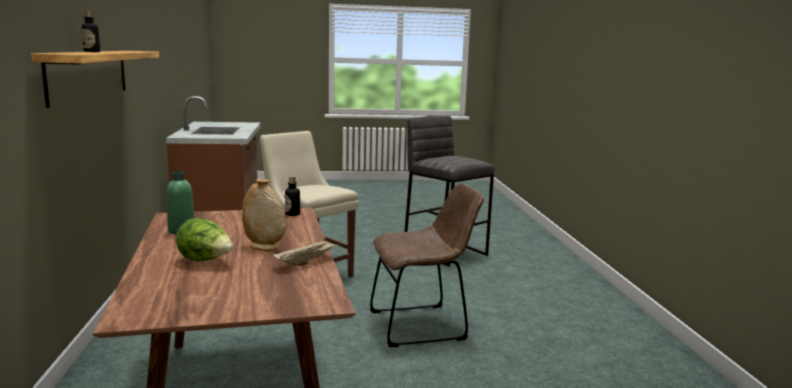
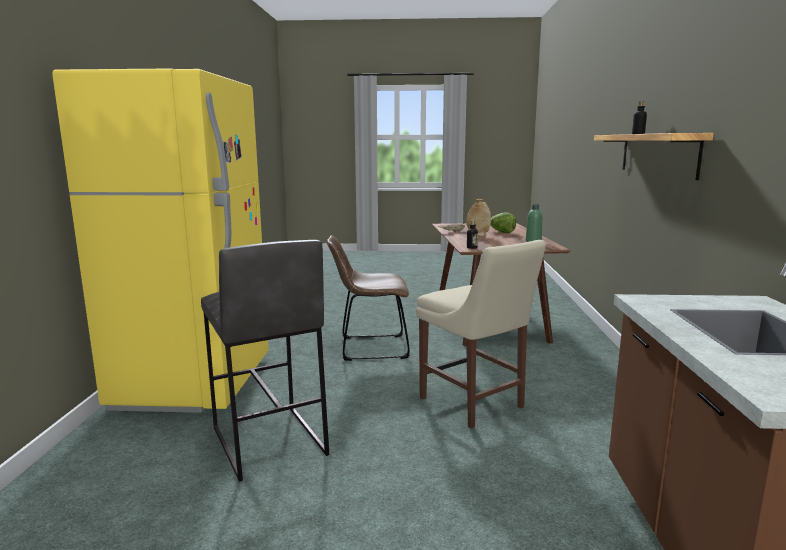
camera: 170 degrees left, 0 degrees up
none -> yellow fridge [52,68,269,413]

